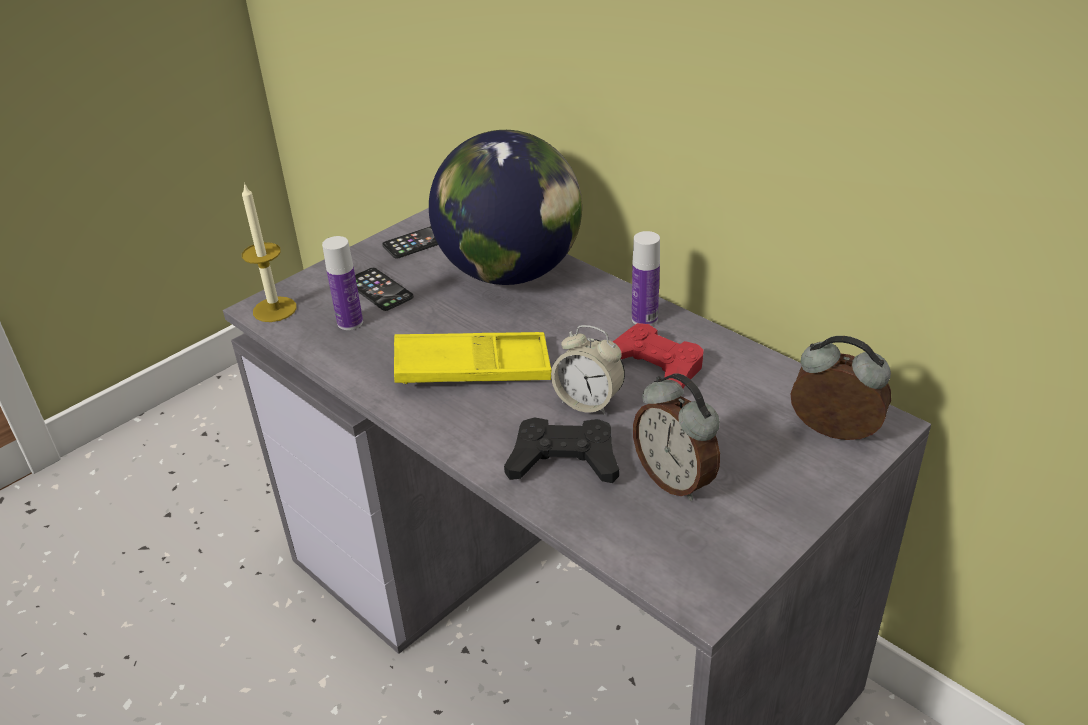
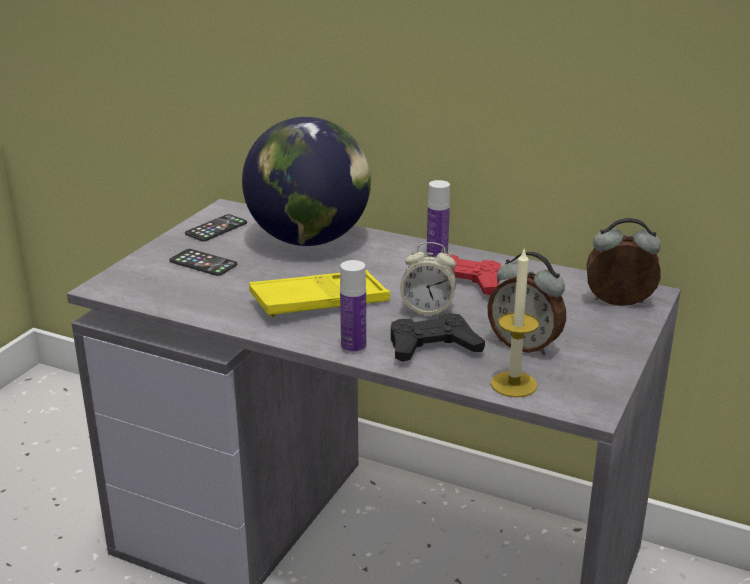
camera: 20 degrees left, 10 degrees down
candle [242,182,297,322] -> candle moved to [491,247,539,397]
bottle [322,236,363,330] -> bottle moved to [340,260,366,354]

